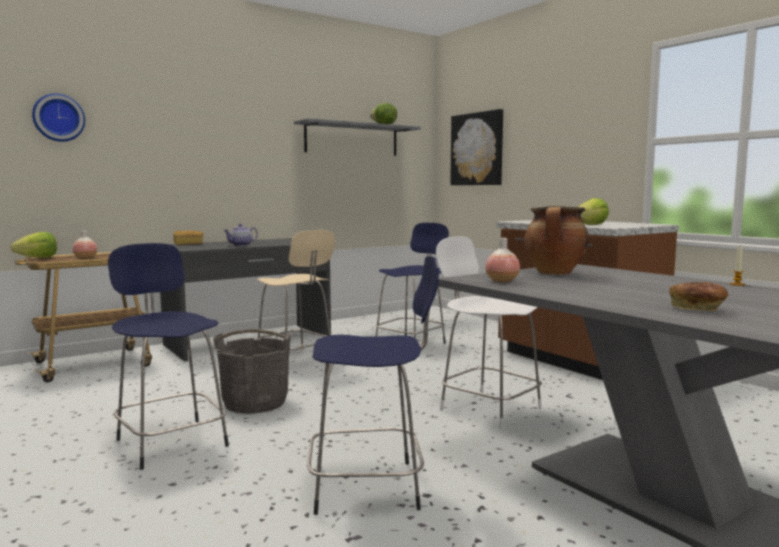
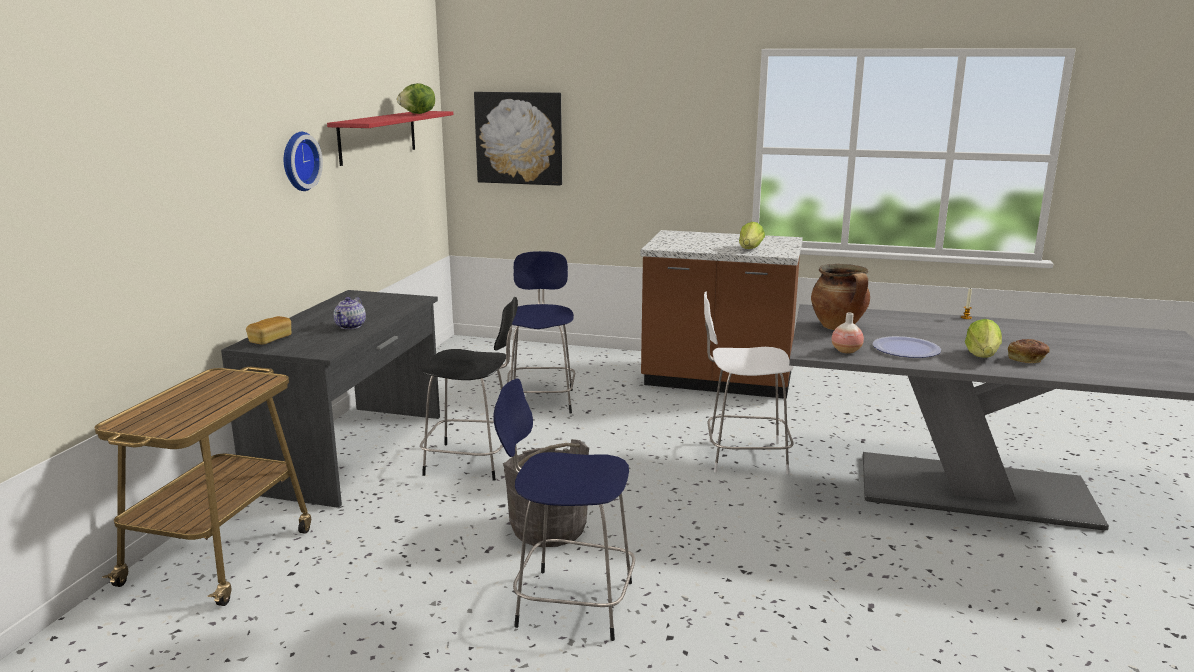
camera: 40 degrees left, 10 degrees up
lettuce [11,232,57,258] -> lettuce moved to [965,319,1002,358]
wall clock [32,93,85,142] -> wall clock moved to [284,132,323,191]
vase [73,230,97,259] -> none
beige chair [257,230,335,351] -> black chair [420,297,518,481]
grey shelf [294,118,421,156] -> red shelf [327,111,453,166]
blue stool [307,256,439,515] -> none
none -> plate [873,336,941,358]

